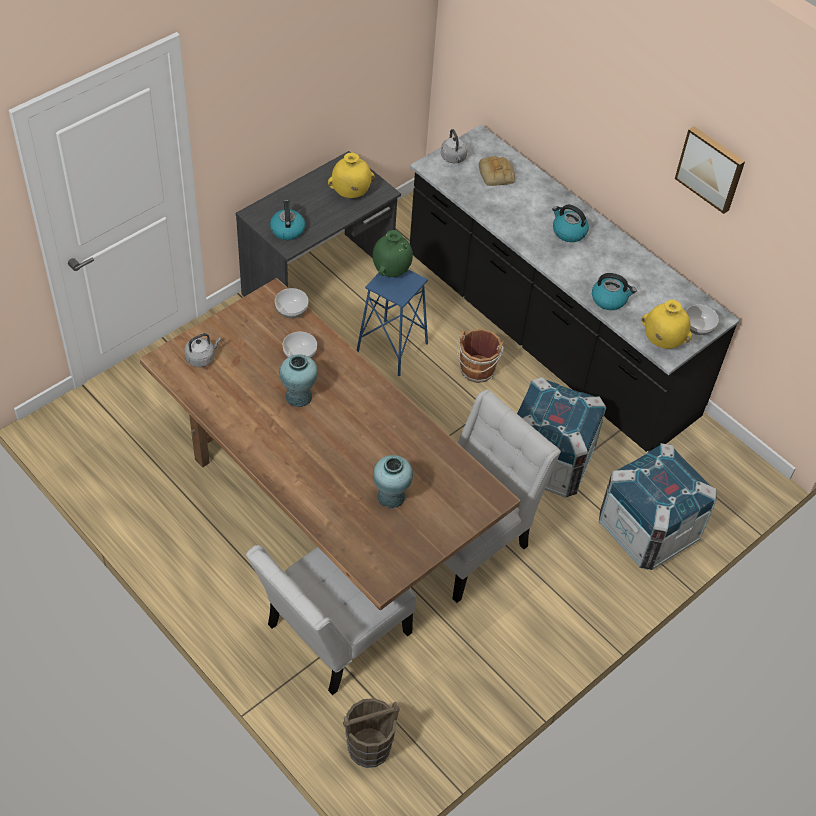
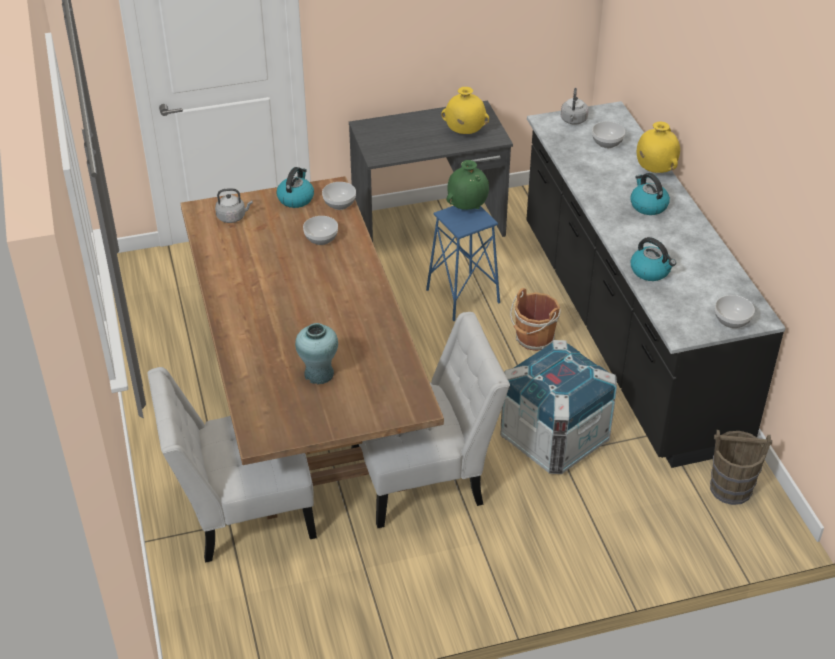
camera: 30 degrees right, 10 degrees down
kettle [270,200,305,240] -> kettle moved to [277,167,314,208]
turquoise vase [279,354,318,407] -> none
brown bucket [343,698,400,768] -> brown bucket moved to [710,430,772,505]
bread [479,156,515,186] -> bowl [592,121,625,148]
crate [599,443,717,570] -> none
yellow vase [641,300,692,349] -> yellow vase moved to [637,122,680,173]
picture [675,126,745,214] -> none

